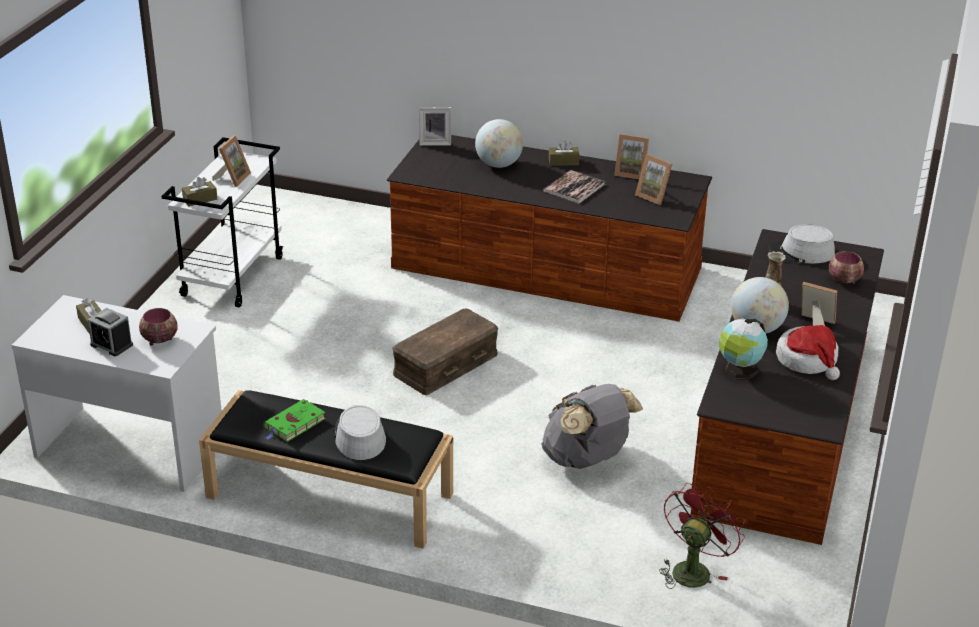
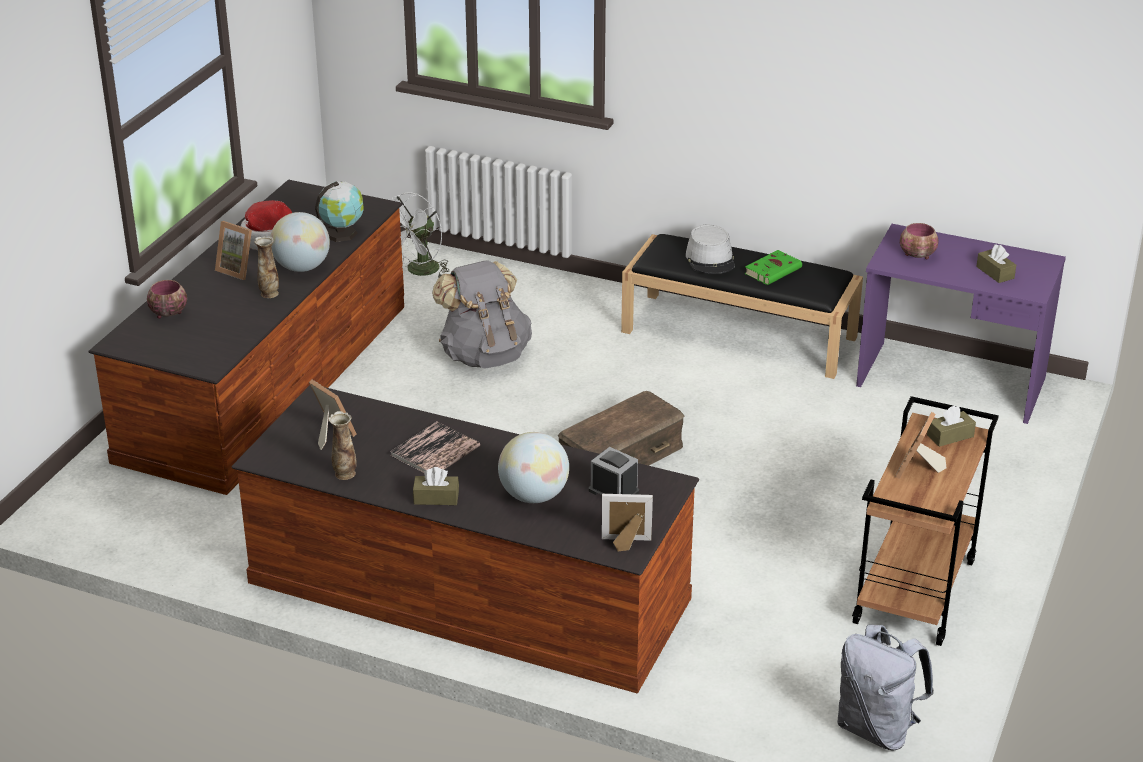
camera: 175 degrees left, 0 degrees up
white desk [11,295,222,492] -> purple desk [856,224,1066,424]
alarm clock [88,308,133,356] -> alarm clock moved to [589,447,639,495]
white cart [162,137,283,307] -> brown cart [852,396,999,646]
picture frame [614,134,649,179] -> vase [328,411,357,480]
red fan [659,483,745,589] -> white fan [392,192,449,278]
grey hat [769,224,835,264] -> none
none -> grey backpack [837,624,934,750]

